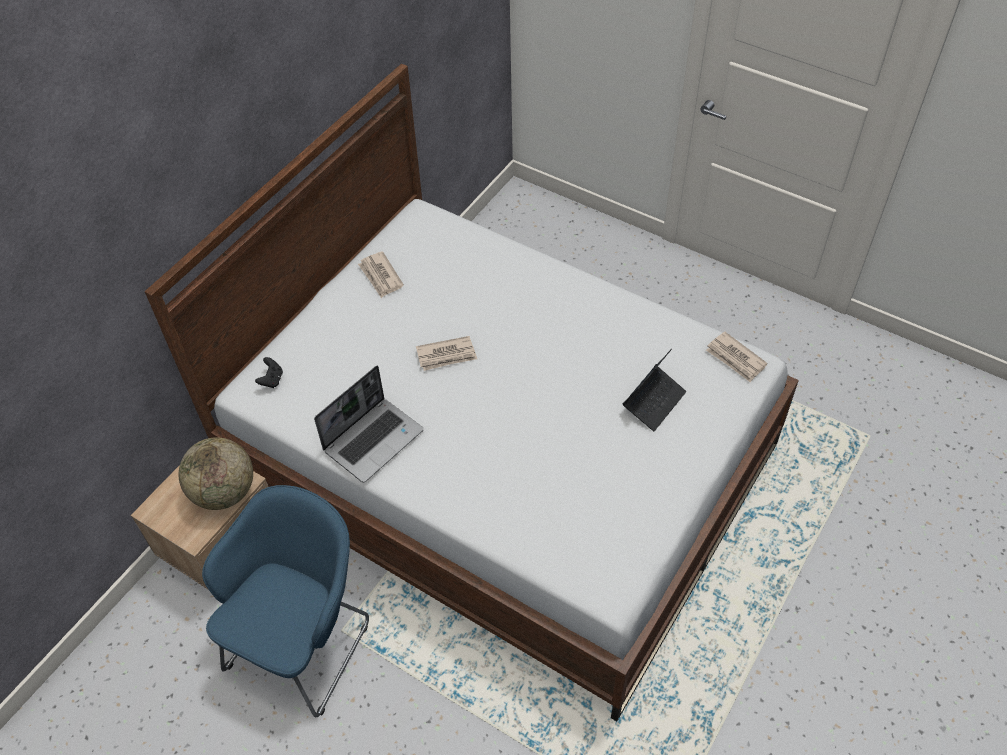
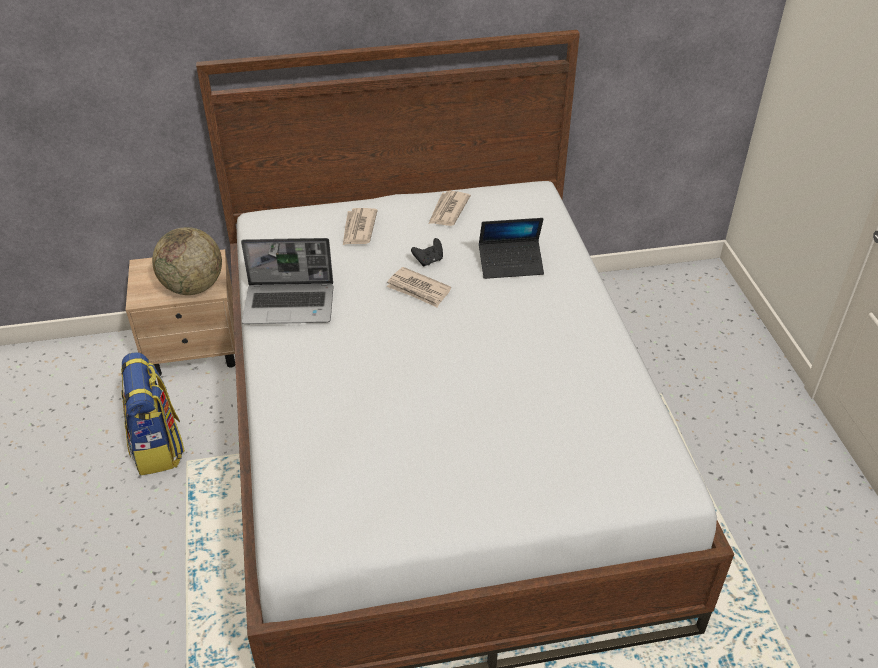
camera: 45 degrees right, 10 degrees down
blue armchair [202,485,369,717] -> backpack [121,352,185,476]
black game controller [255,357,283,388] -> black game controller moved to [411,238,443,266]
laptop [623,349,686,431] -> laptop moved to [479,218,544,279]
newspaper [706,332,768,382] -> newspaper moved to [343,208,378,245]

